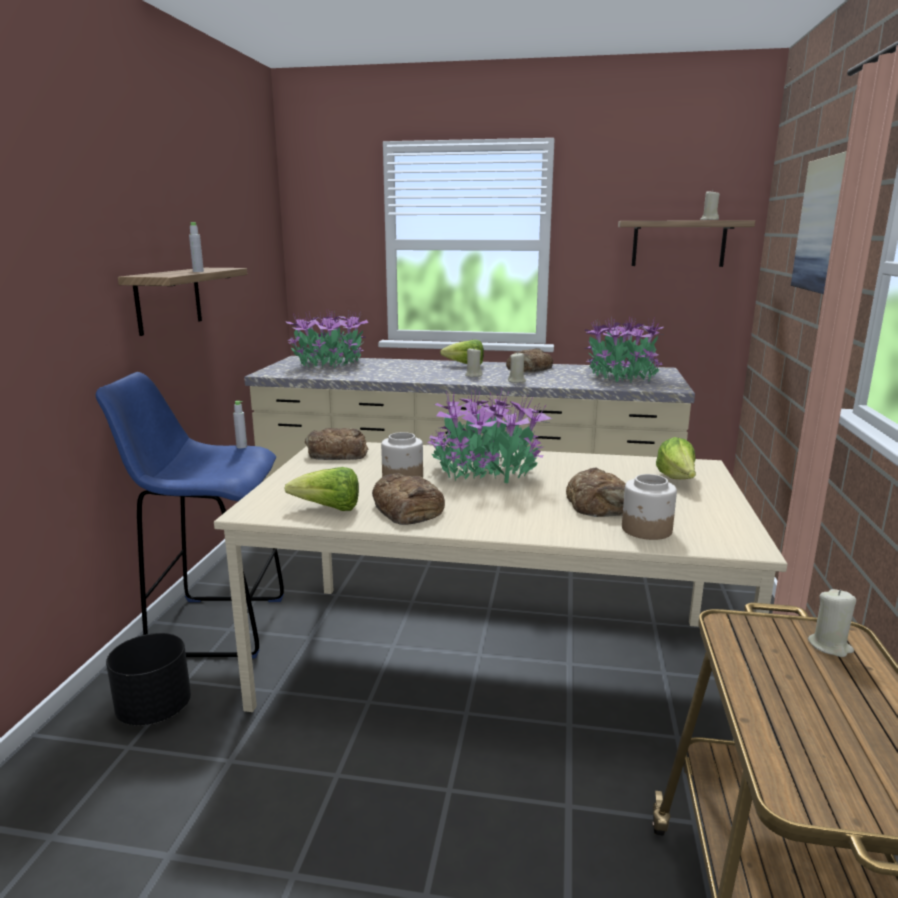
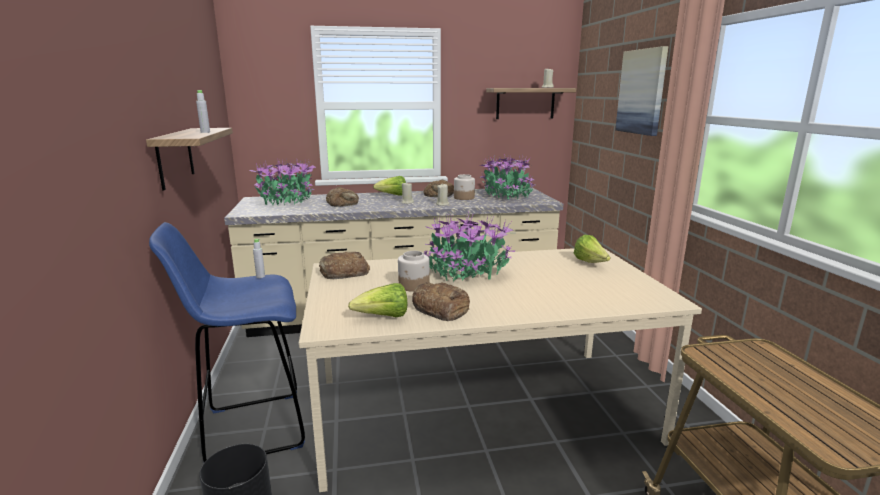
camera: 20 degrees left, 0 degrees up
bread [566,468,625,517] -> bread moved to [326,187,359,207]
jar [622,474,677,540] -> jar moved to [454,174,475,200]
beige candle [808,589,856,657] -> none

